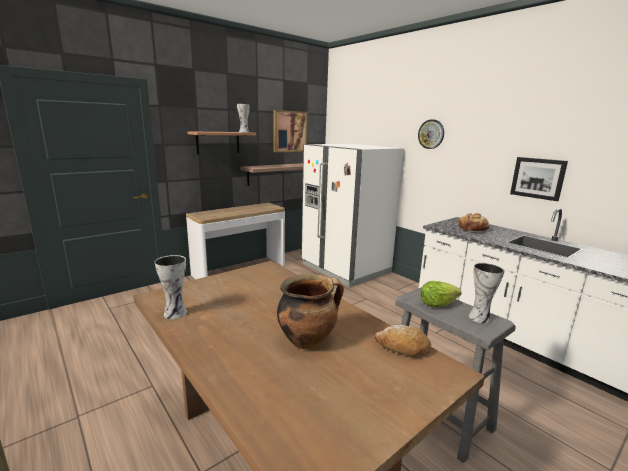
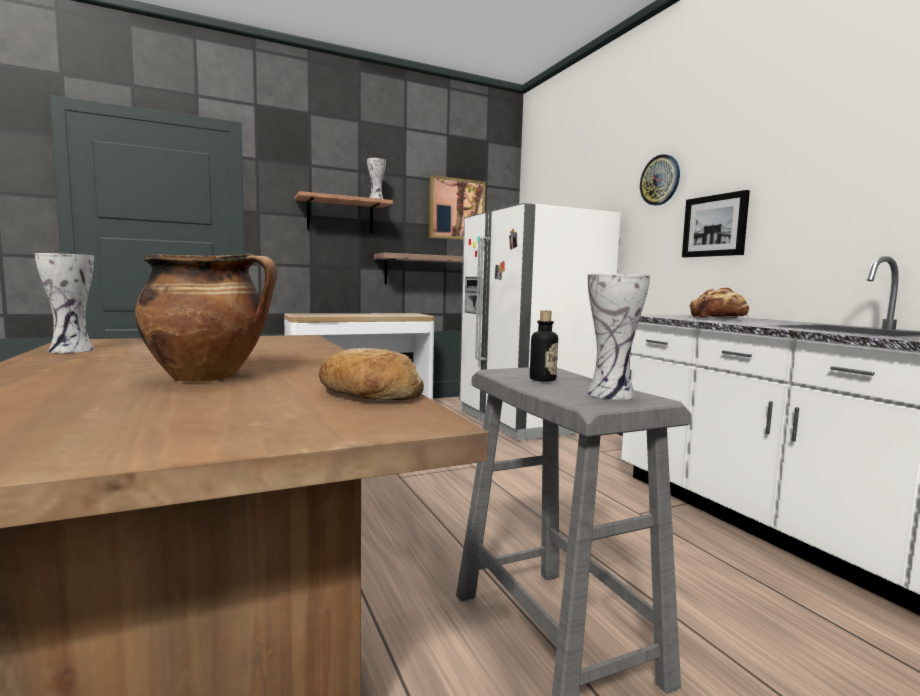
camera: 15 degrees right, 10 degrees down
lettuce [421,281,462,307] -> bottle [530,310,558,382]
picture [510,157,568,201] -> picture moved to [682,190,750,257]

